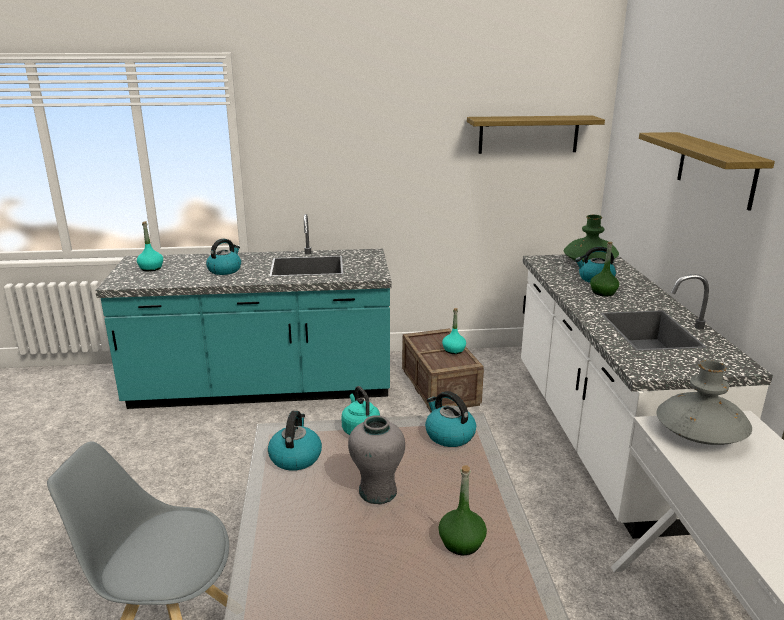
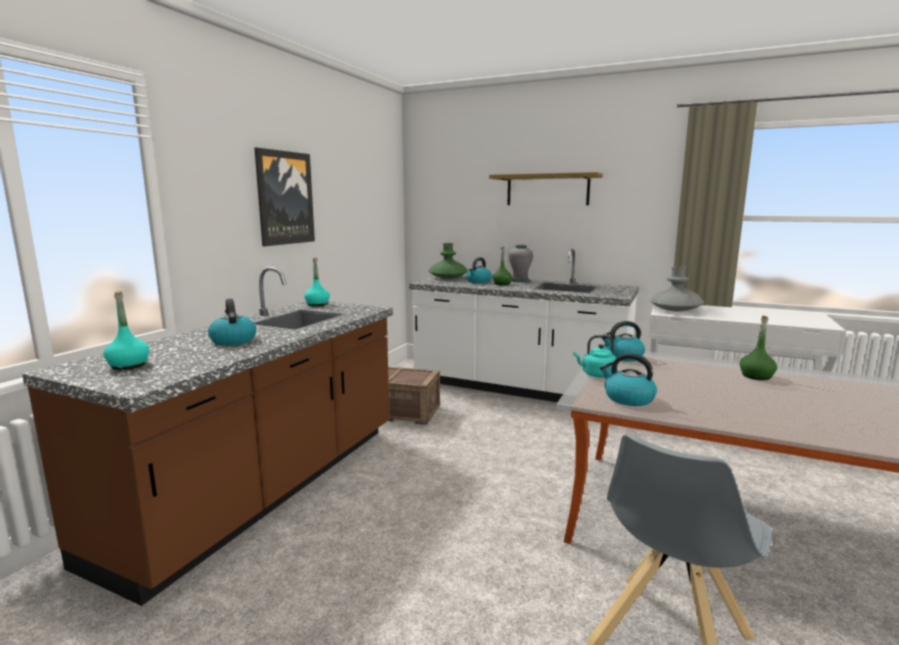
camera: 60 degrees left, 10 degrees down
turquoise counter [95,214,392,409] -> brown counter [22,267,393,606]
grey vase [348,415,405,504] -> grey vase moved to [508,244,533,282]
turquoise bottle [442,308,466,354] -> turquoise bottle moved to [304,257,330,306]
shelf [467,115,605,154] -> none
none -> picture [254,147,315,246]

